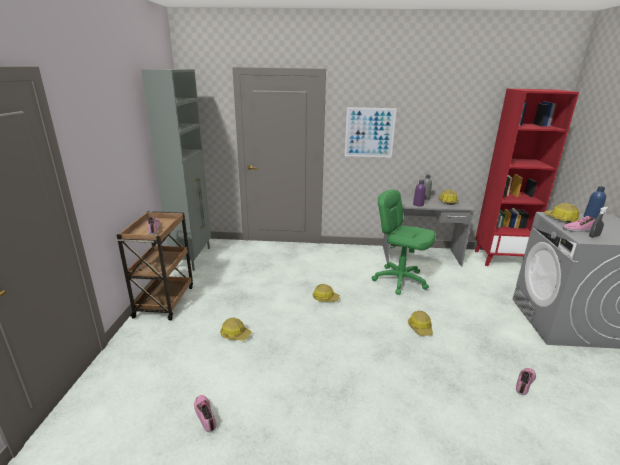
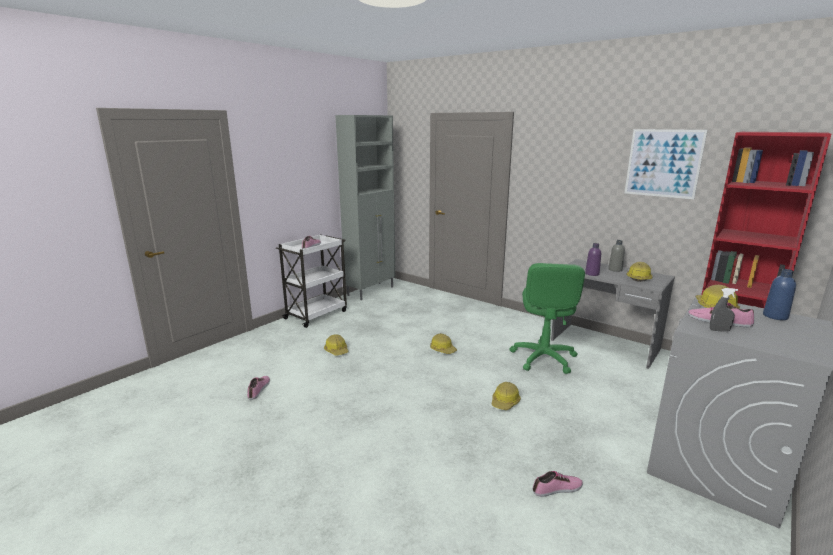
camera: 35 degrees right, 5 degrees down
brown cart [116,211,193,320] -> white cart [276,234,347,328]
picture [345,107,397,157] -> picture moved to [625,129,707,199]
green office chair [372,189,436,295] -> green office chair turned 150 degrees counterclockwise [510,263,585,374]

